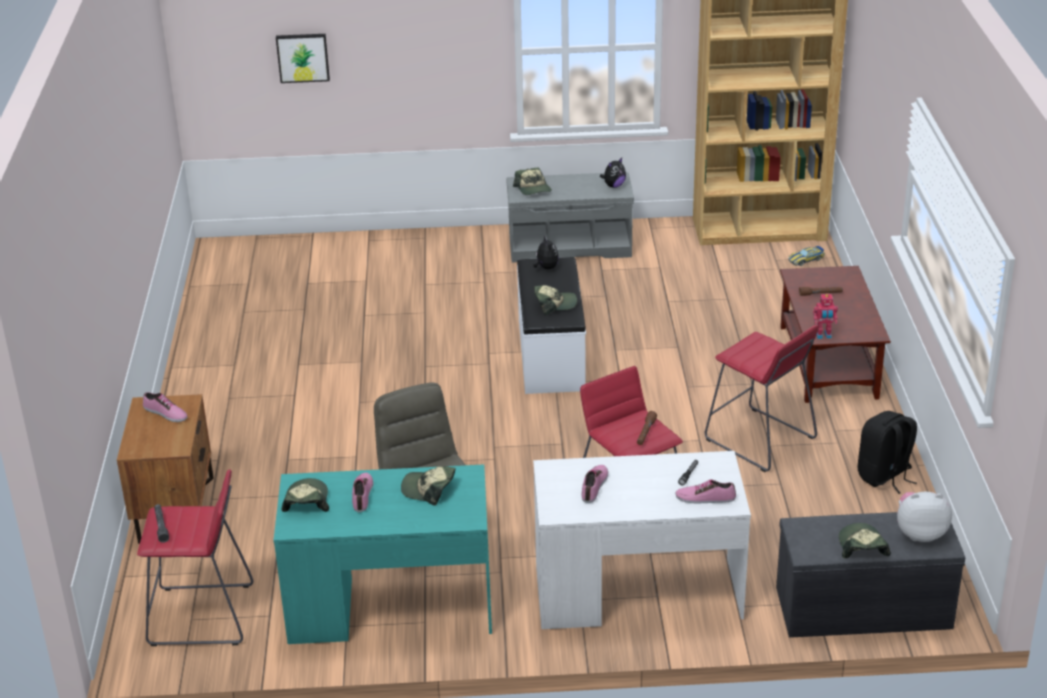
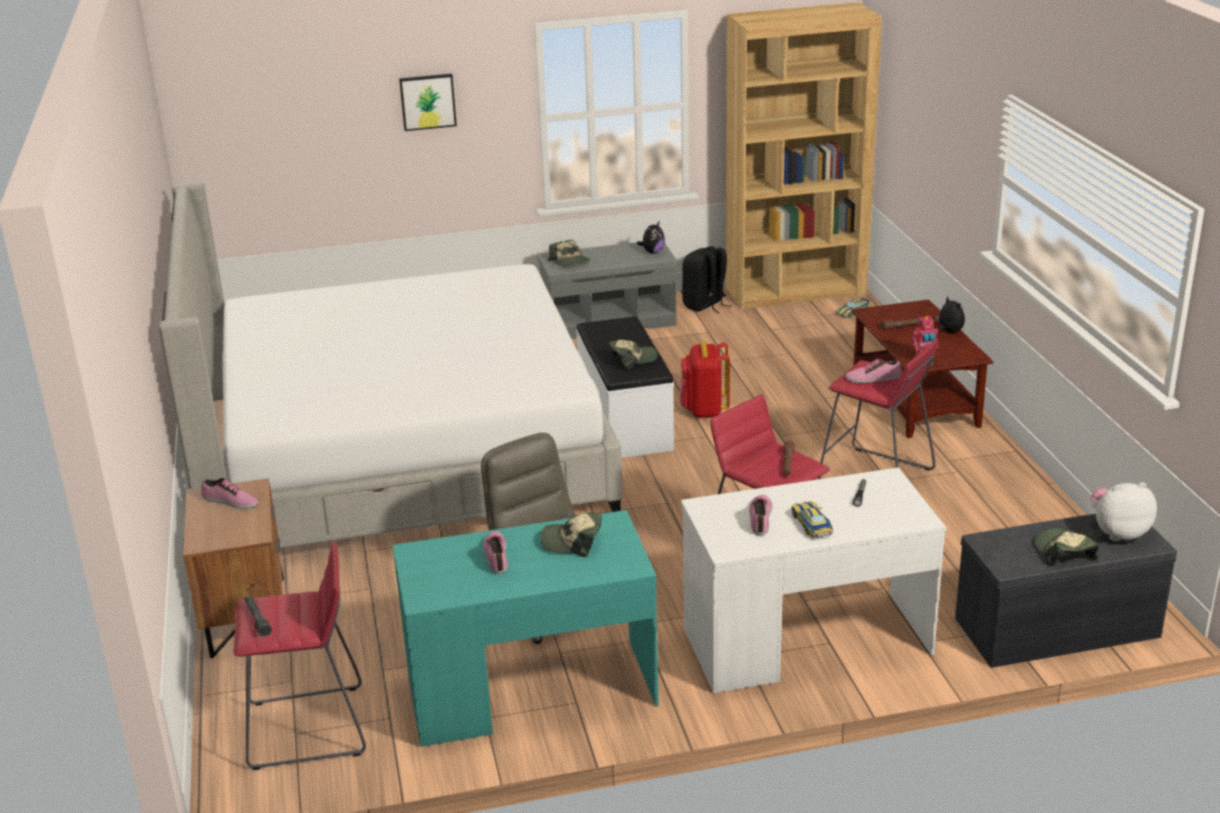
camera: 10 degrees left, 5 degrees down
picture [276,34,330,83] -> picture moved to [399,74,457,131]
cap [281,478,329,512] -> none
plush toy [533,236,559,270] -> plush toy moved to [935,296,965,333]
shoe [675,480,736,503] -> shoe moved to [845,359,902,383]
black backpack [858,411,917,494] -> black backpack moved to [682,246,732,313]
none -> bed [158,182,623,548]
none -> red backpack [680,342,730,418]
none -> toy car [791,501,833,537]

